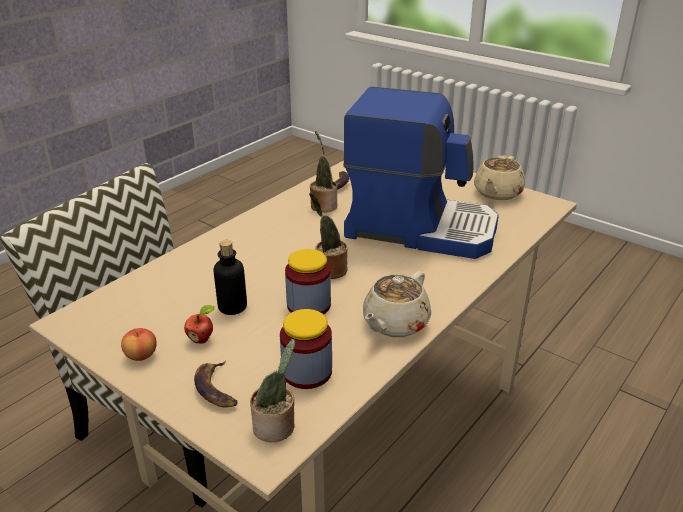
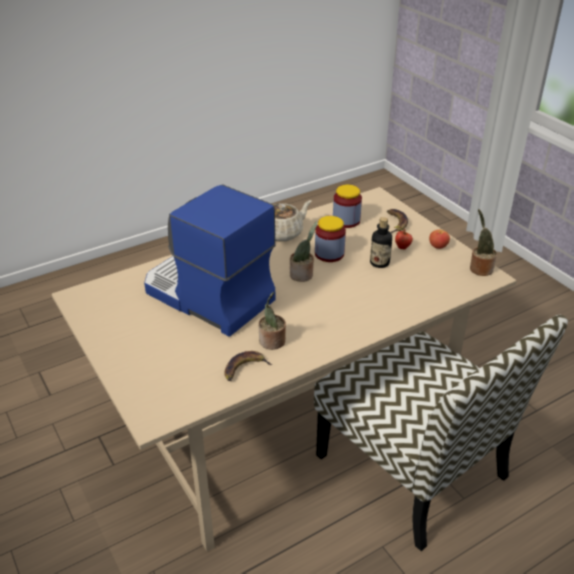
camera: 160 degrees left, 5 degrees up
potted plant [250,339,295,442] -> potted plant moved to [470,209,497,276]
beige teapot [474,155,525,200] -> none

